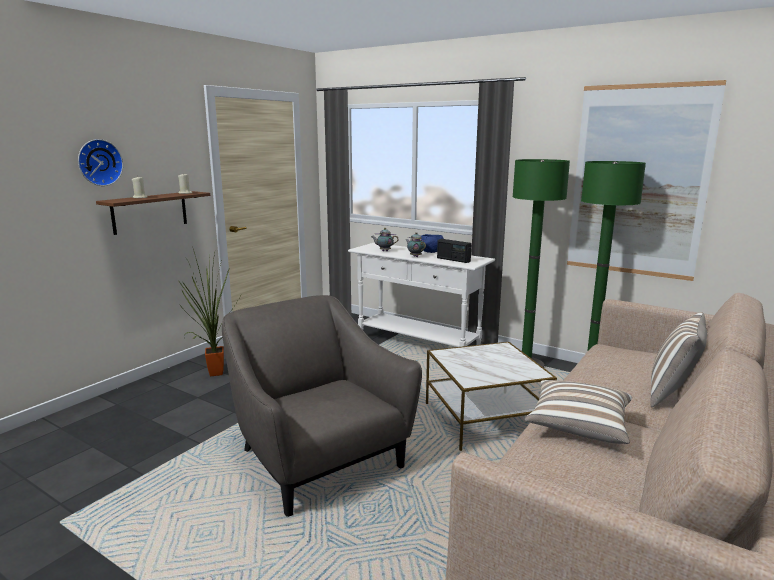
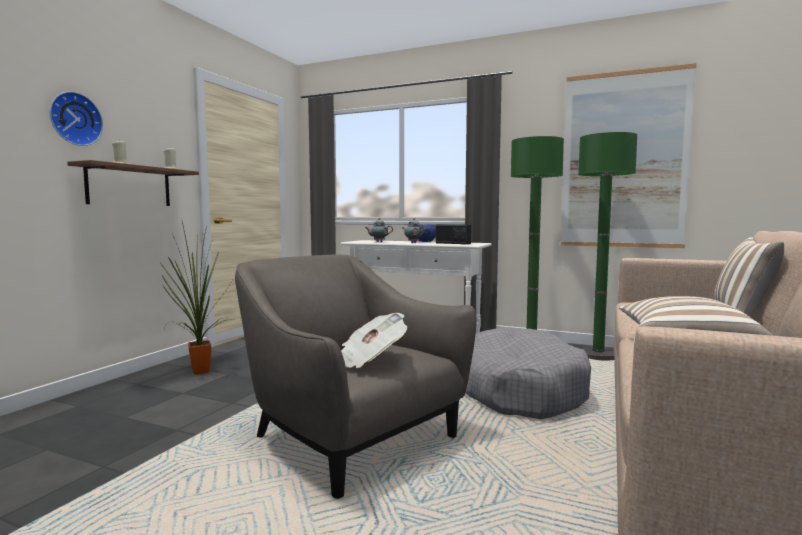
camera: 10 degrees left, 10 degrees down
side table [426,342,557,451] -> grey dog bed [465,327,591,419]
none -> newspaper [341,313,407,368]

